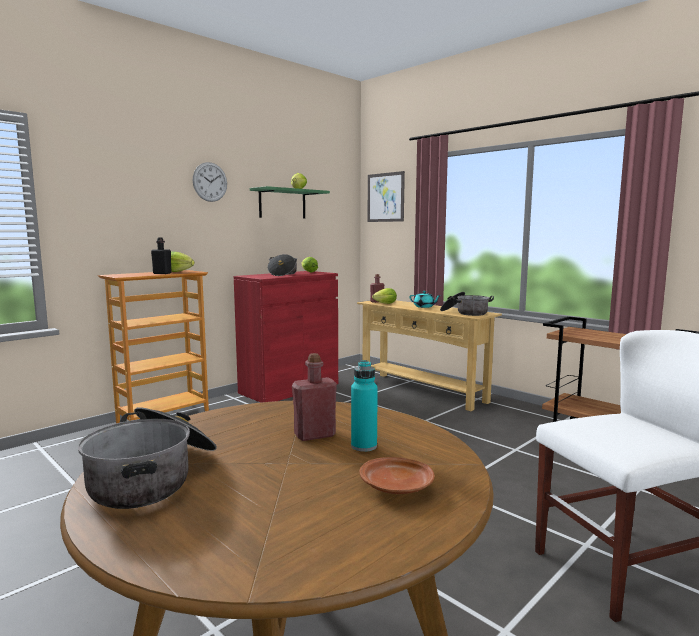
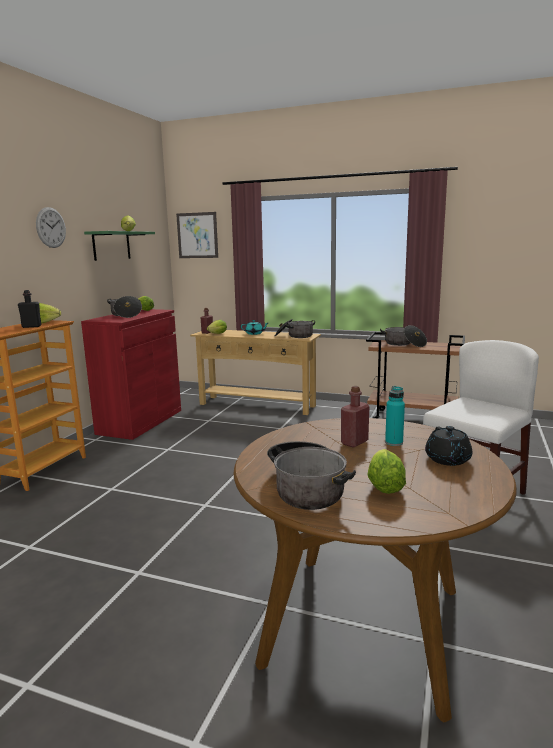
camera: 25 degrees left, 5 degrees up
brown plate [360,457,435,494] -> black teapot [425,426,472,466]
none -> lettuce [367,449,406,494]
none -> cooking pot [380,325,427,347]

